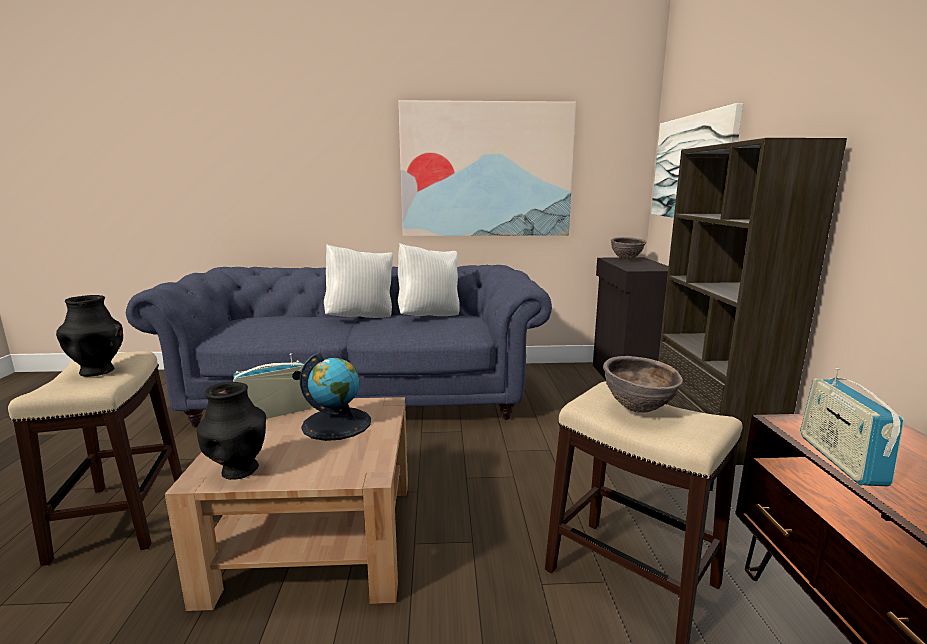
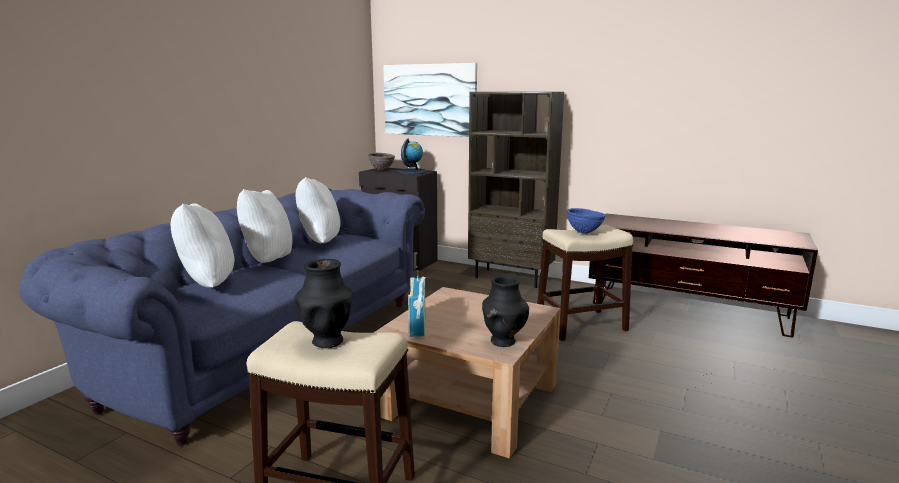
camera: 60 degrees left, 0 degrees up
globe [300,352,371,441] -> globe moved to [397,138,427,174]
picture [398,100,576,236] -> none
brown bowl [603,356,683,413] -> blue bowl [567,208,606,234]
radio [800,368,904,486] -> none
none -> white pillow [171,203,234,288]

